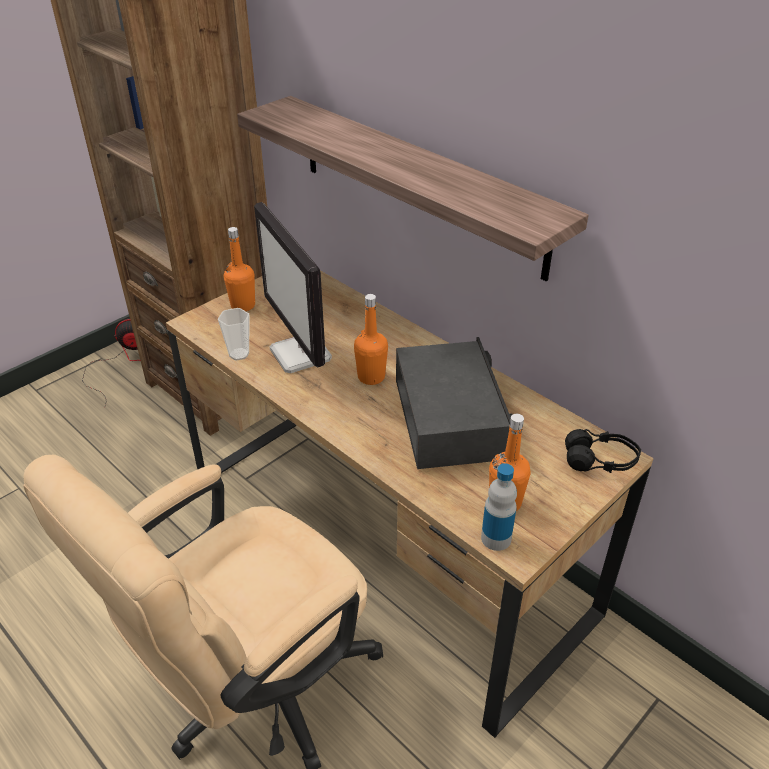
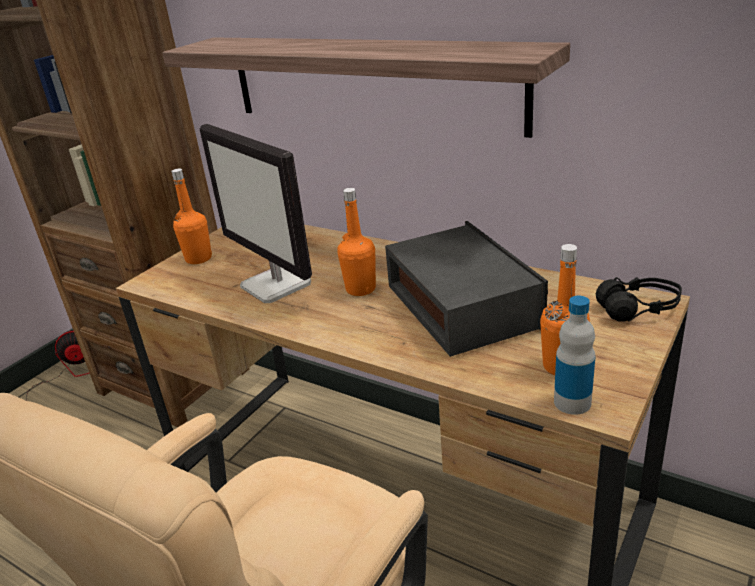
camera: 10 degrees left, 10 degrees down
cup [218,308,250,360] -> none

